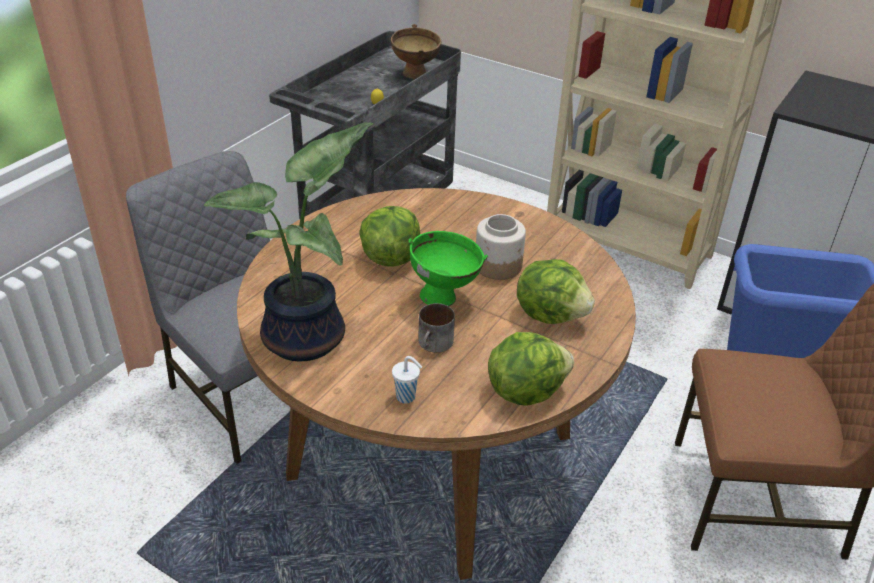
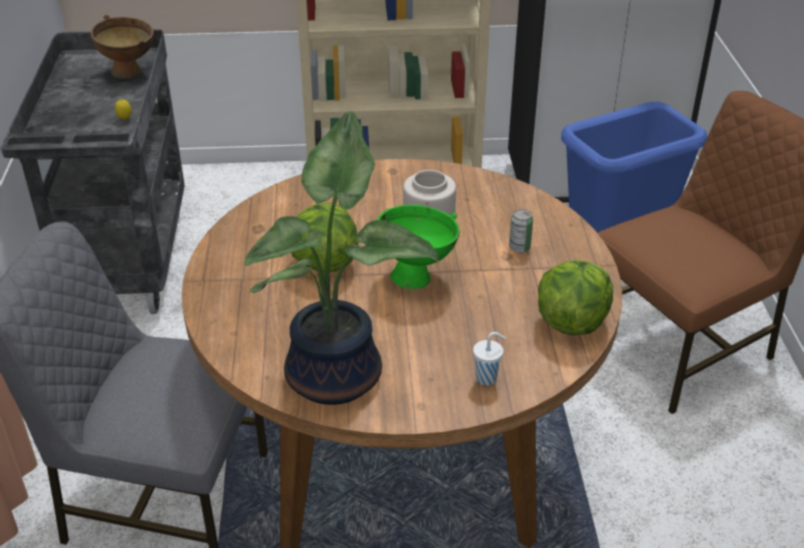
camera: 35 degrees left, 0 degrees up
mug [418,303,455,353] -> none
lettuce [517,259,595,324] -> can [509,209,533,253]

